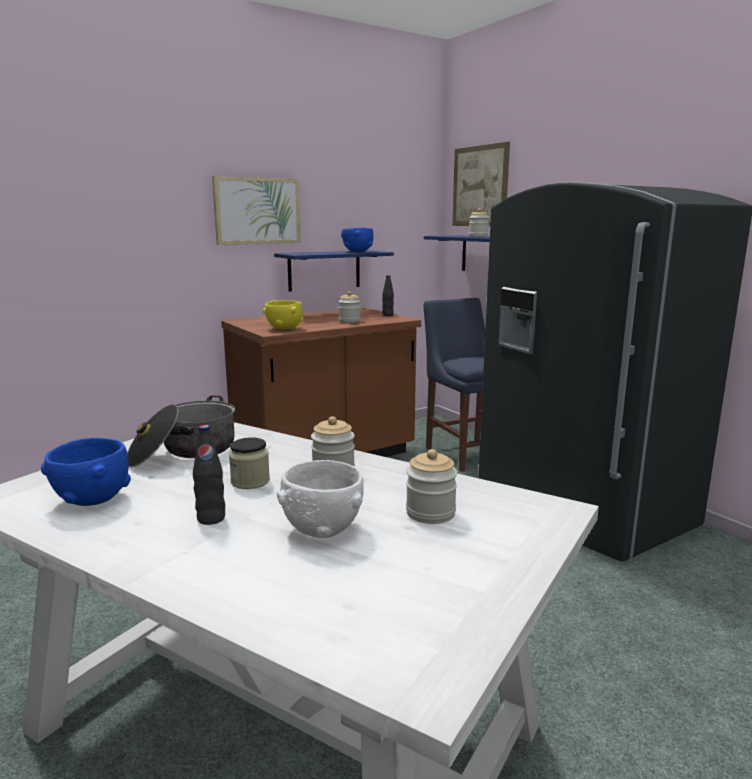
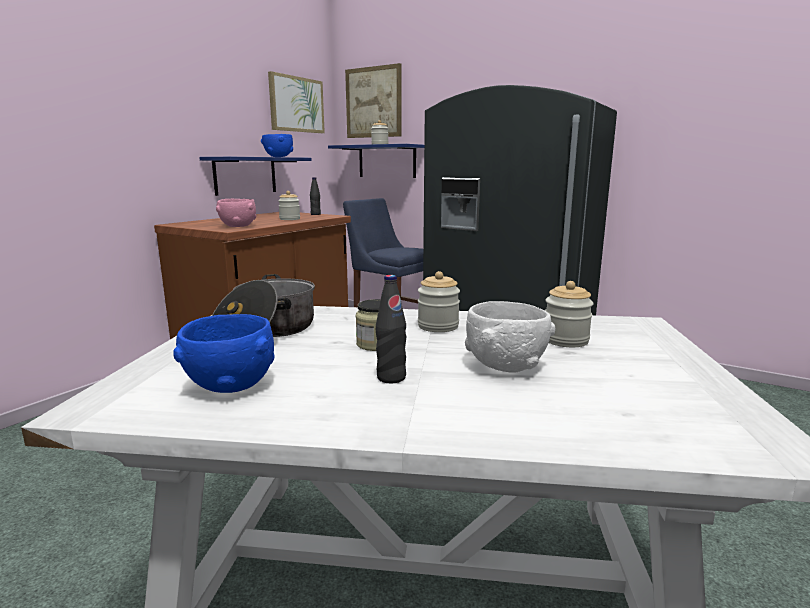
camera: 25 degrees left, 0 degrees up
picture [212,176,301,245] -> picture moved to [268,71,325,133]
yellow bowl [263,300,303,330] -> pink bowl [216,199,256,227]

